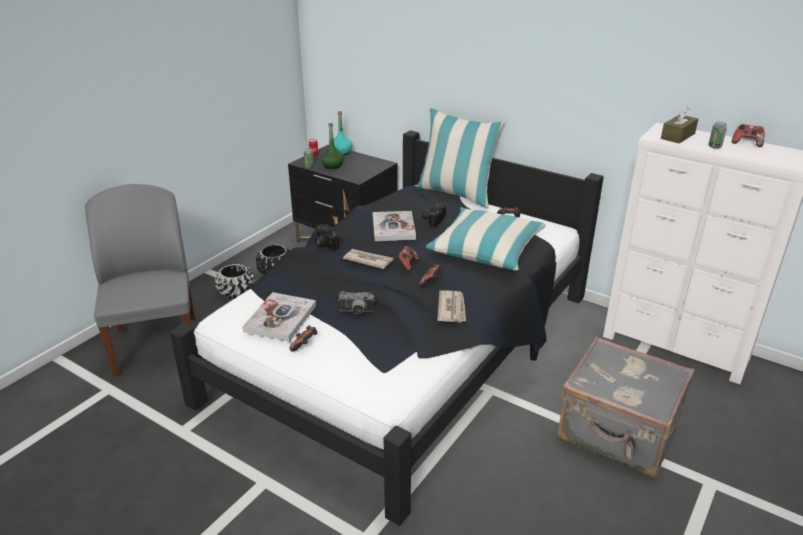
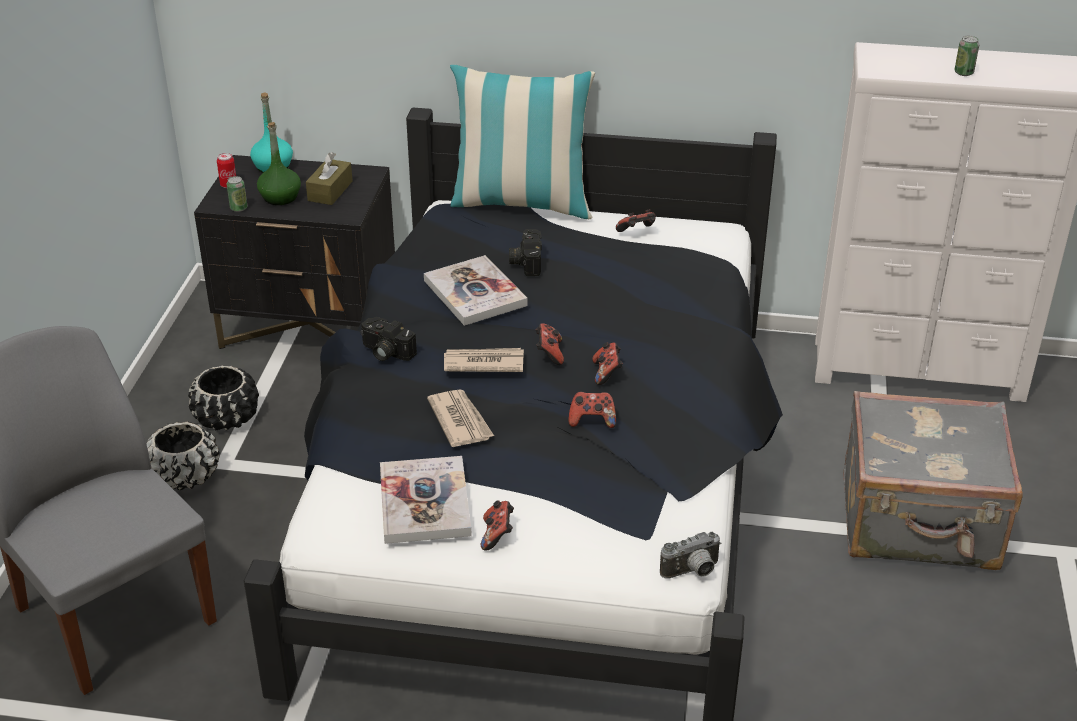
camera: 25 degrees left, 5 degrees up
camera [338,291,375,314] -> camera moved to [660,532,722,579]
pillow [425,207,546,271] -> none
newspaper [437,290,466,322] -> newspaper moved to [427,389,494,447]
brown tissue box [661,106,698,143] -> brown tissue box moved to [306,152,352,205]
game controller [732,124,765,147] -> game controller moved to [568,392,616,428]

